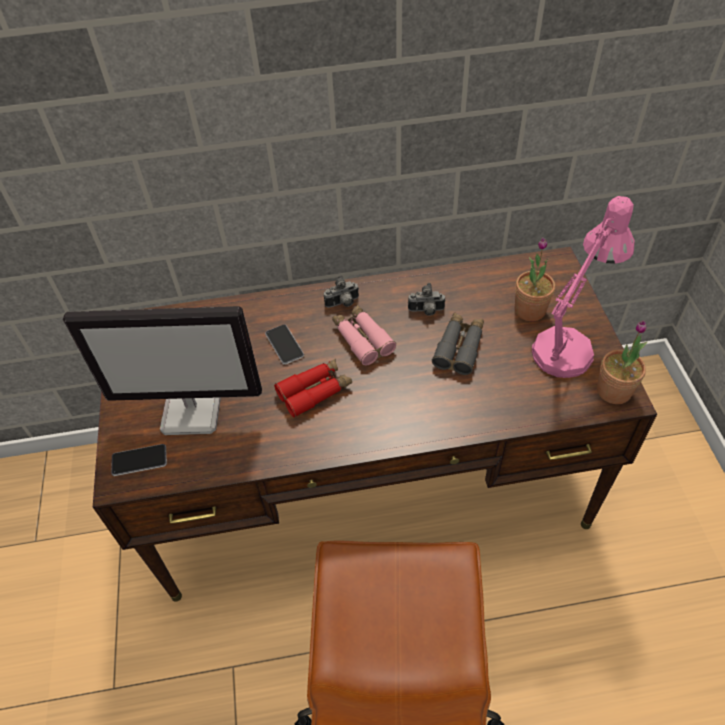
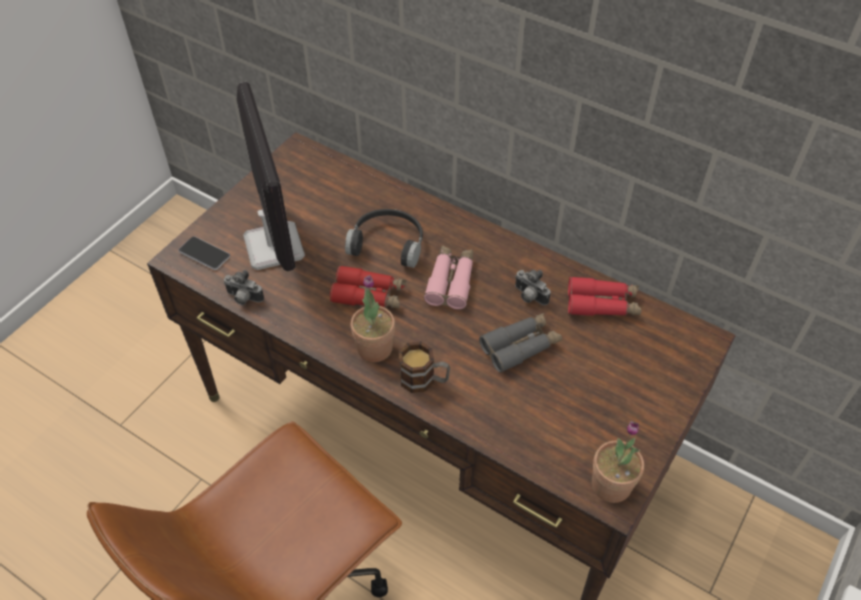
camera: 40 degrees right, 0 degrees up
monitor [63,306,262,435] -> monitor turned 150 degrees counterclockwise [237,82,305,271]
phone [265,324,304,365] -> black headphones [345,209,423,268]
camera [324,275,359,308] -> camera moved to [224,270,264,305]
potted plant [515,237,555,321] -> potted plant moved to [351,275,395,362]
pink table lamp [532,196,634,378] -> none
none -> mug [399,341,450,393]
none -> red binoculars [568,276,642,316]

